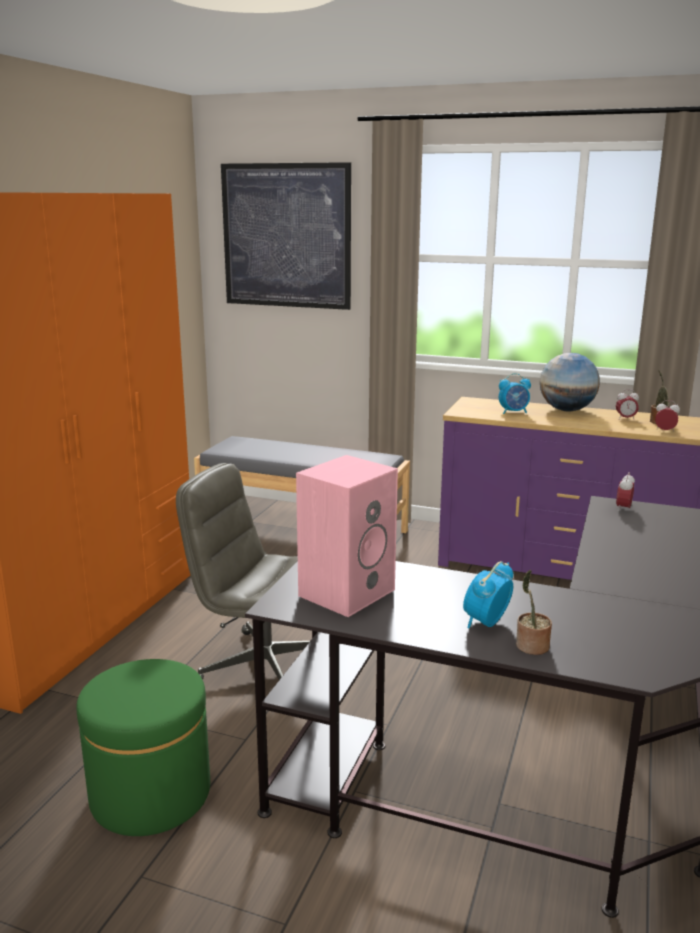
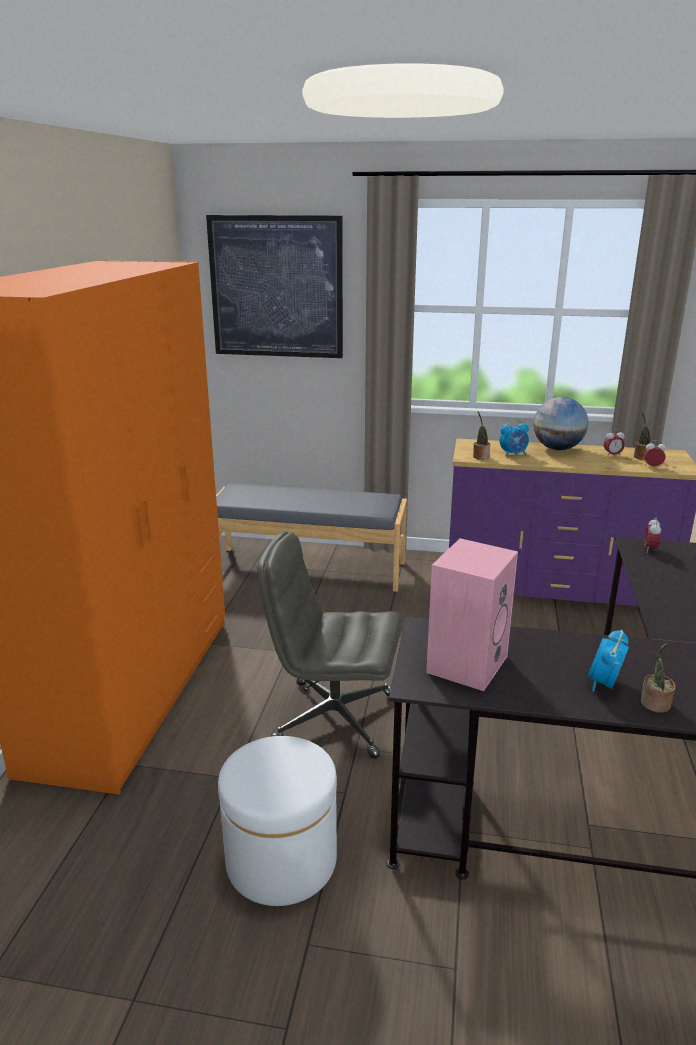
camera: 10 degrees left, 5 degrees up
green ottoman [76,659,210,836] -> white ottoman [218,736,337,906]
none -> potted plant [473,411,490,460]

